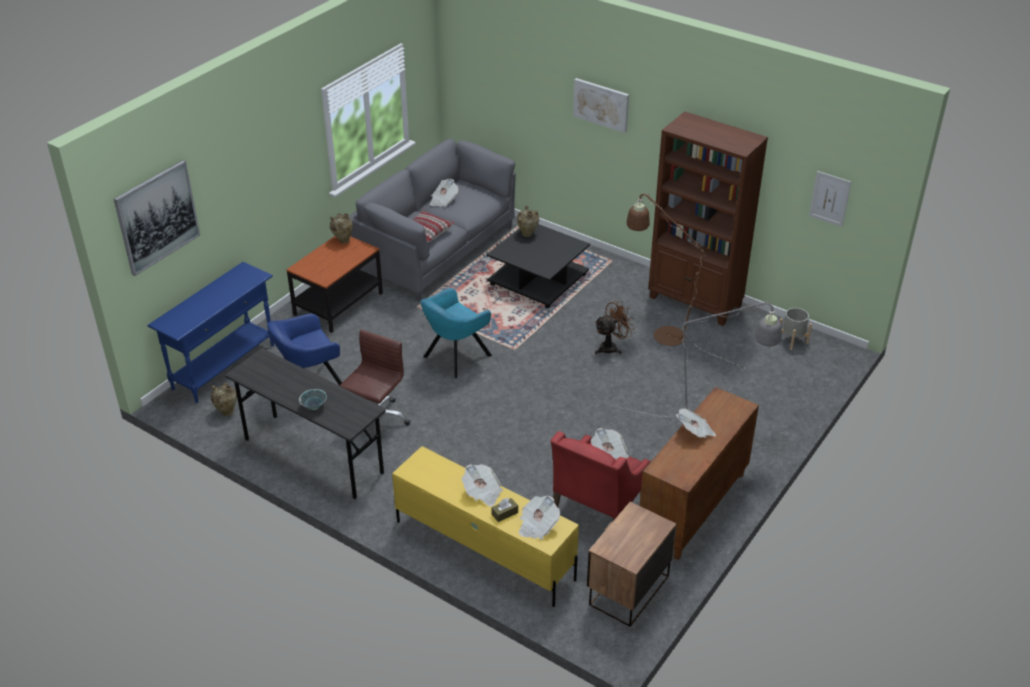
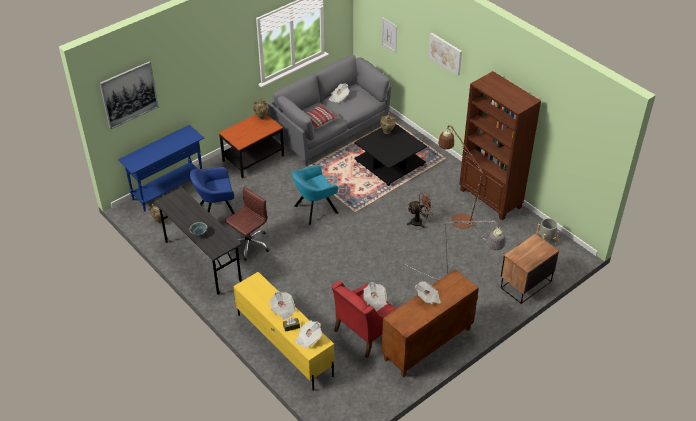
camera: 15 degrees right, 5 degrees up
nightstand [587,501,677,627] -> nightstand moved to [501,233,559,304]
picture [809,171,851,227] -> picture moved to [381,17,397,53]

